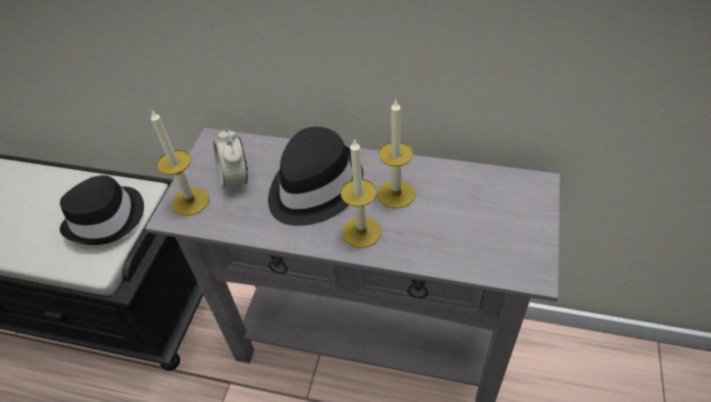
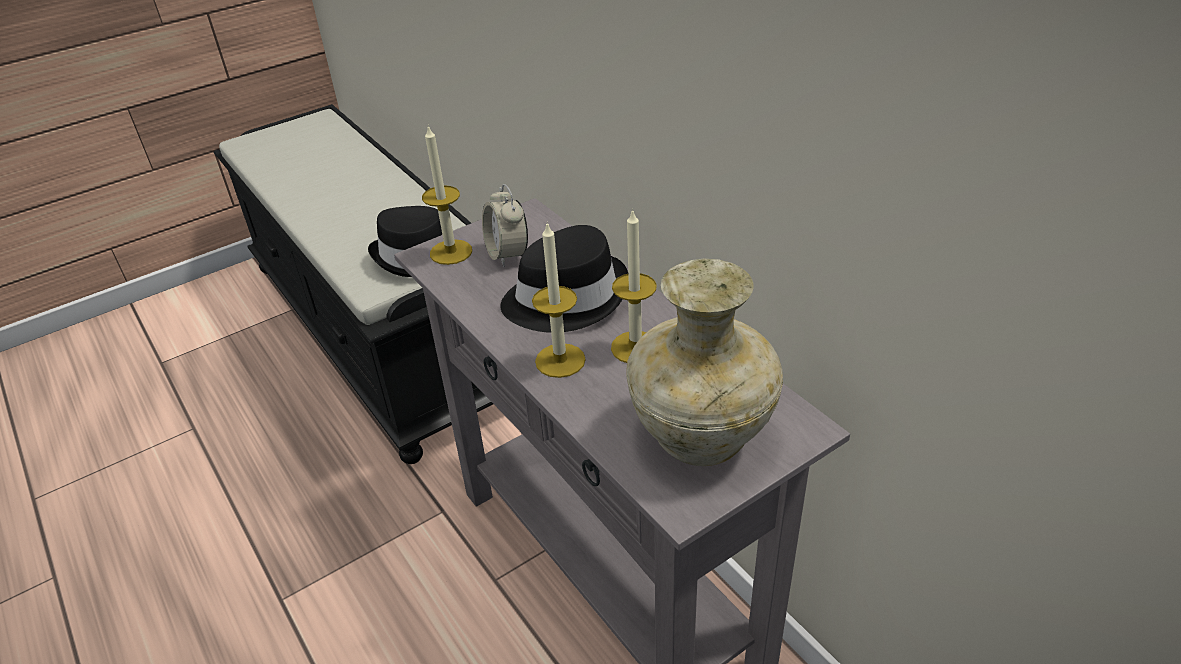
camera: 40 degrees right, 10 degrees down
alarm clock [214,127,248,193] -> alarm clock turned 45 degrees counterclockwise [482,184,528,267]
none -> beige vase [626,258,783,466]

